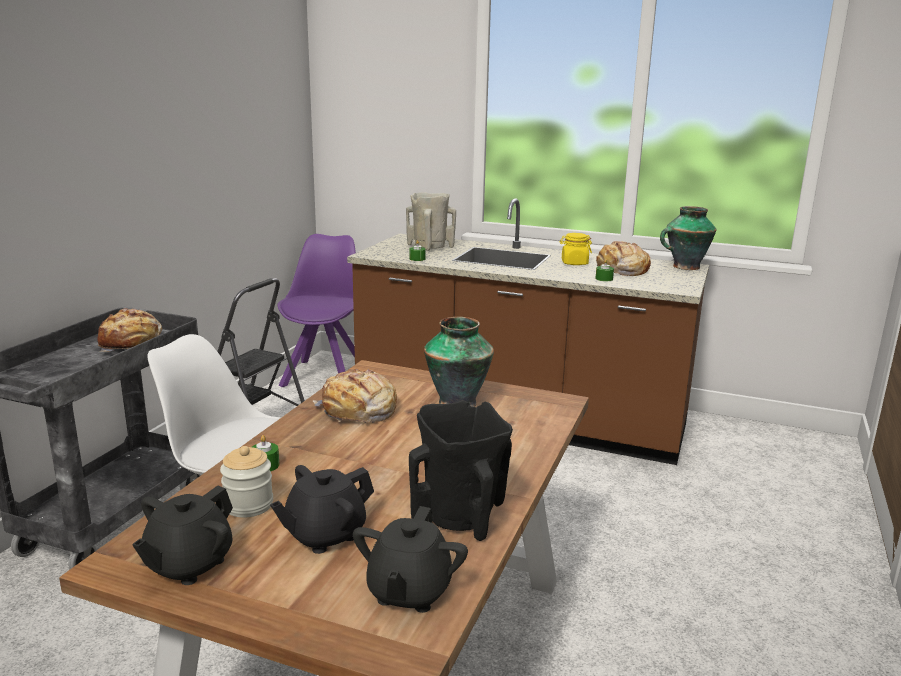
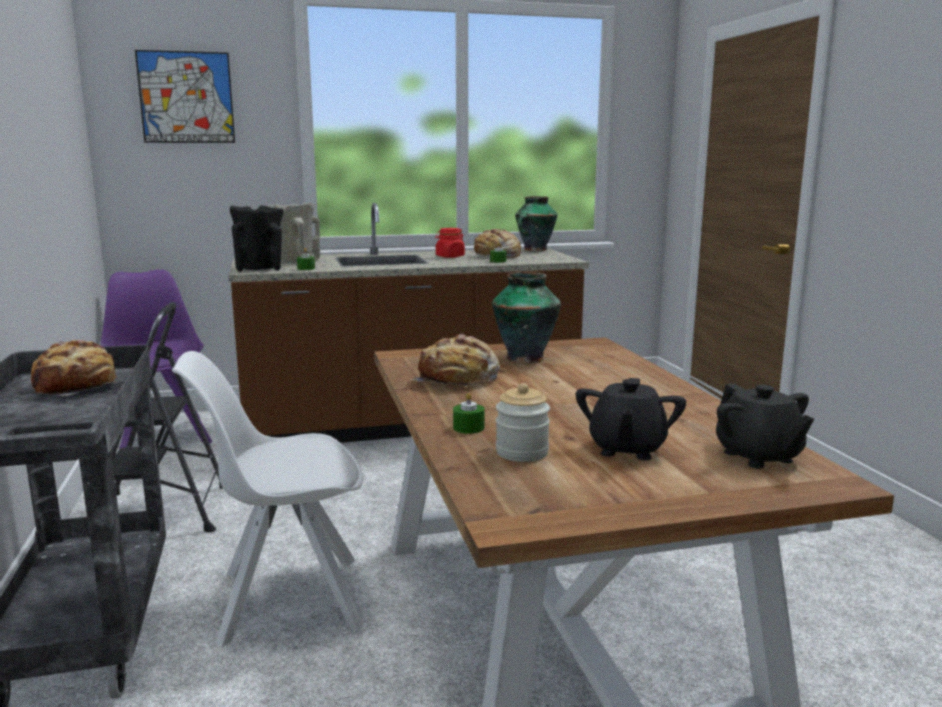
camera: 35 degrees left, 5 degrees down
black teapot [132,486,233,585] -> none
black vase [409,400,513,541] -> black vase moved to [230,206,284,272]
yellow jar [559,233,592,265] -> red jar [435,228,465,258]
none -> picture [135,50,235,143]

